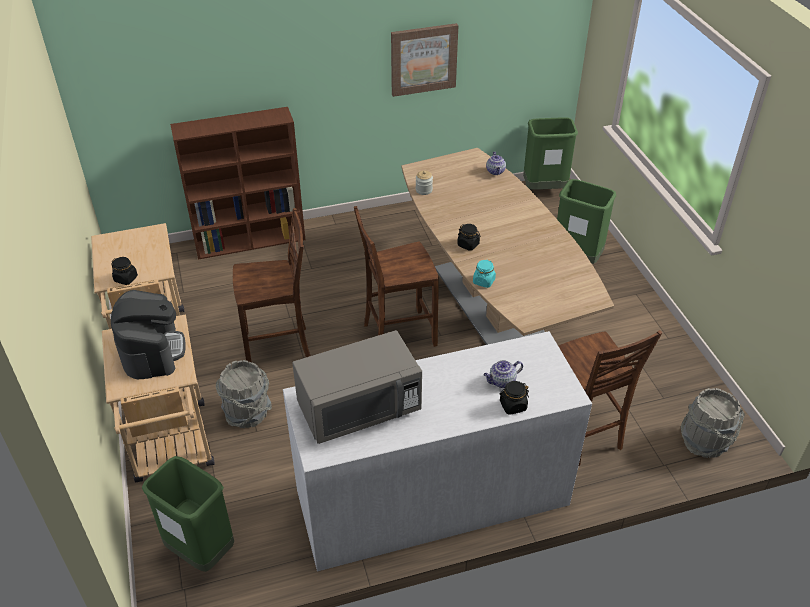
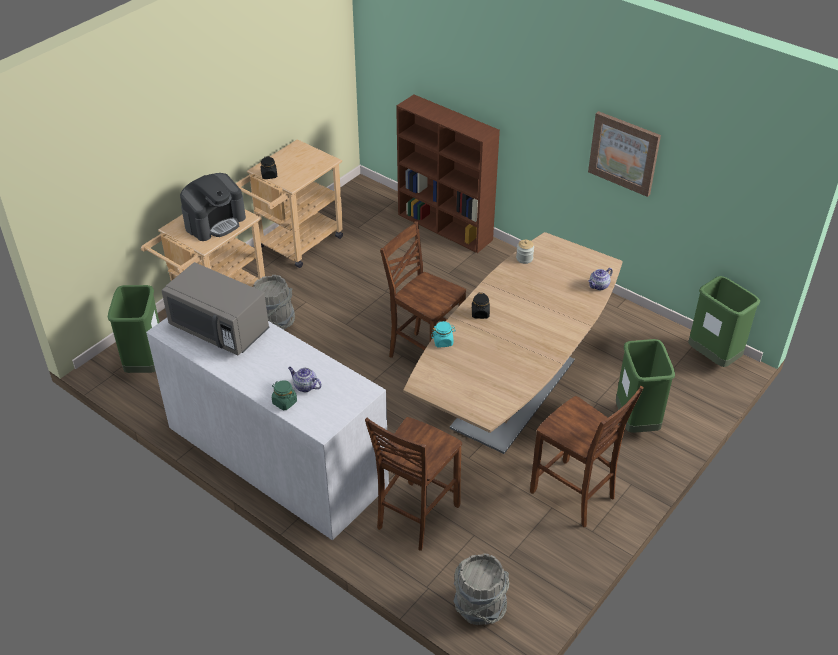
camera: 55 degrees right, 0 degrees up
brown chair [233,208,310,362] -> brown chair moved to [530,386,644,527]
black jar [499,381,529,415] -> green jar [272,380,297,410]

